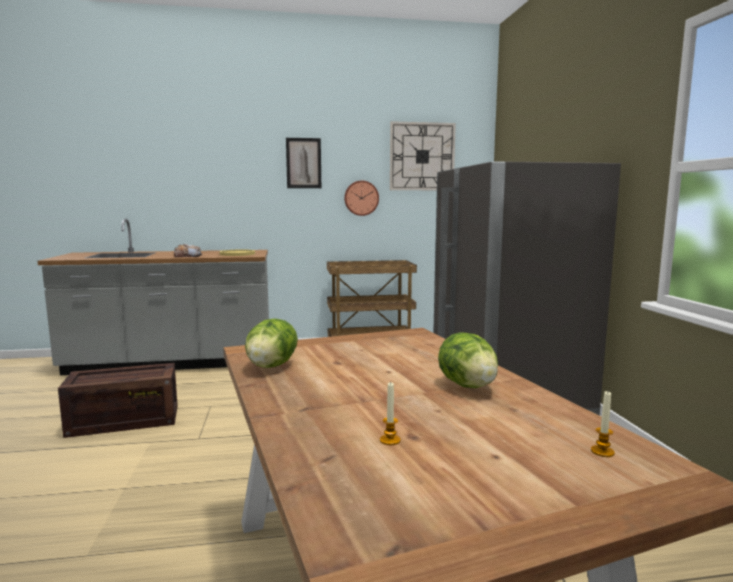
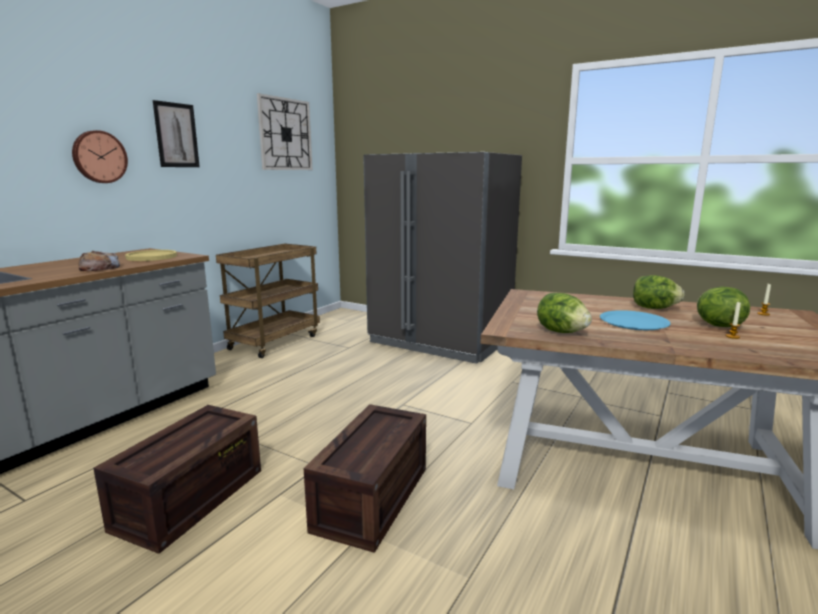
camera: 50 degrees left, 5 degrees up
wall clock [344,181,379,216] -> wall clock moved to [72,130,128,183]
none -> crate [304,404,426,553]
none -> blue plate [600,310,671,330]
none -> lettuce [697,287,750,327]

